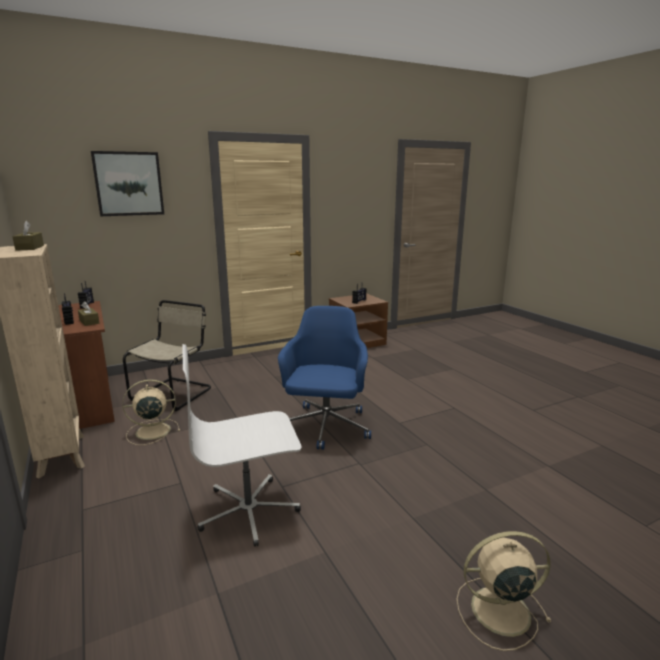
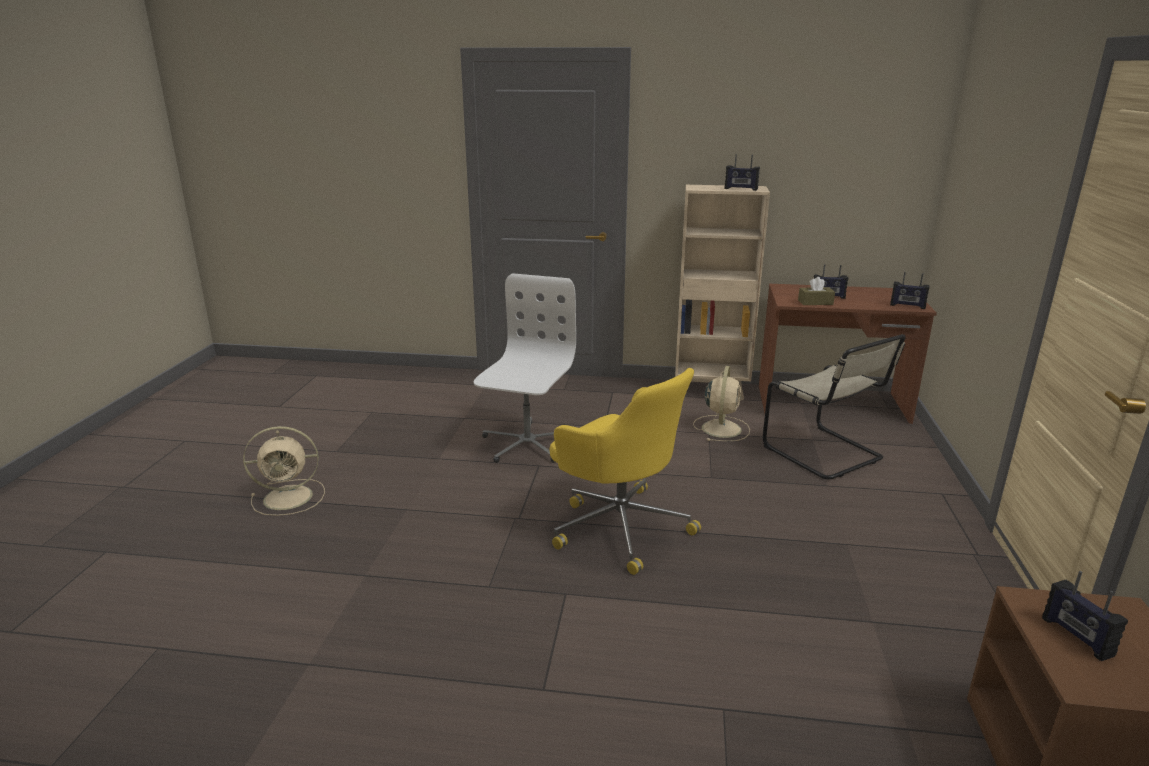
camera: 125 degrees right, 5 degrees up
brown tissue box [12,221,44,250] -> radio [725,154,760,191]
picture [91,151,164,216] -> none
blue office chair [278,306,371,450] -> yellow office chair [550,368,701,575]
beige fan [457,531,552,651] -> beige fan turned 45 degrees clockwise [243,426,325,516]

